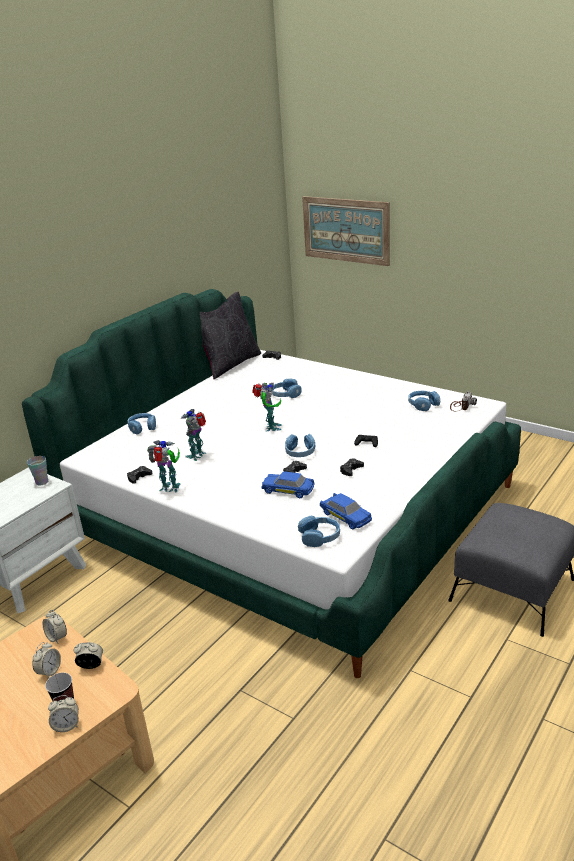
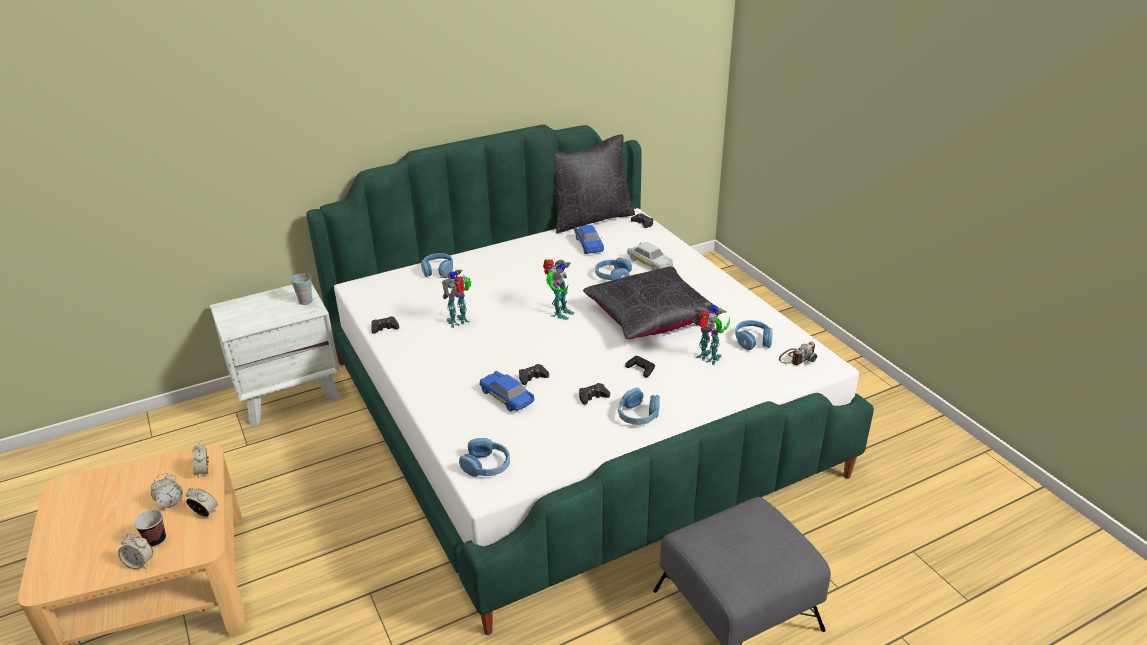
camera: 25 degrees right, 5 degrees up
toy robot [147,440,181,492] -> toy robot moved to [693,303,730,365]
blue headphones [285,434,316,457] -> blue headphones moved to [618,388,660,425]
picture [302,196,390,266] -> none
blue toy car [320,493,372,530] -> blue toy car moved to [574,225,604,254]
none -> black pillow [583,266,723,339]
none -> white toy car [627,242,673,270]

